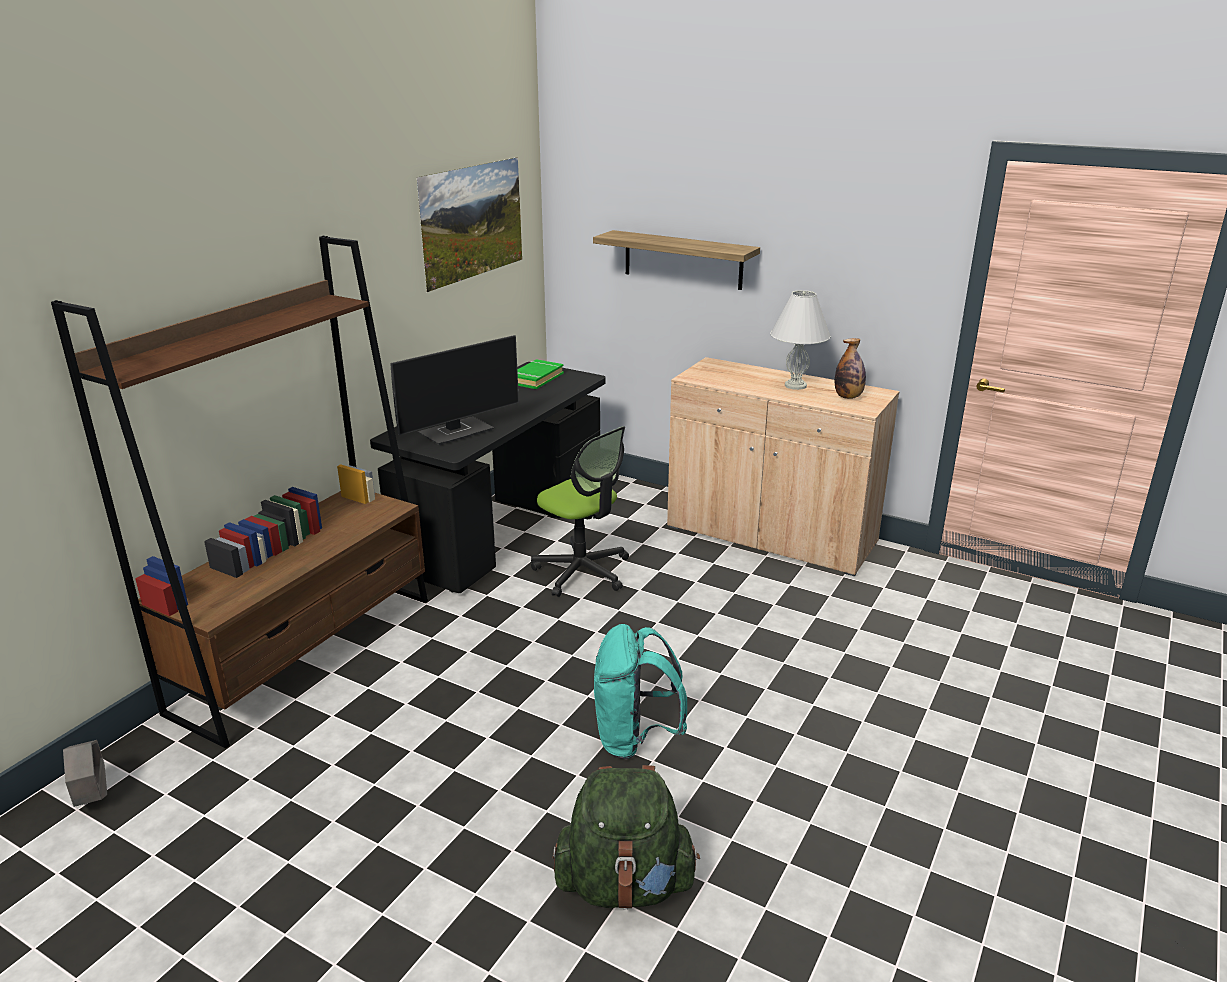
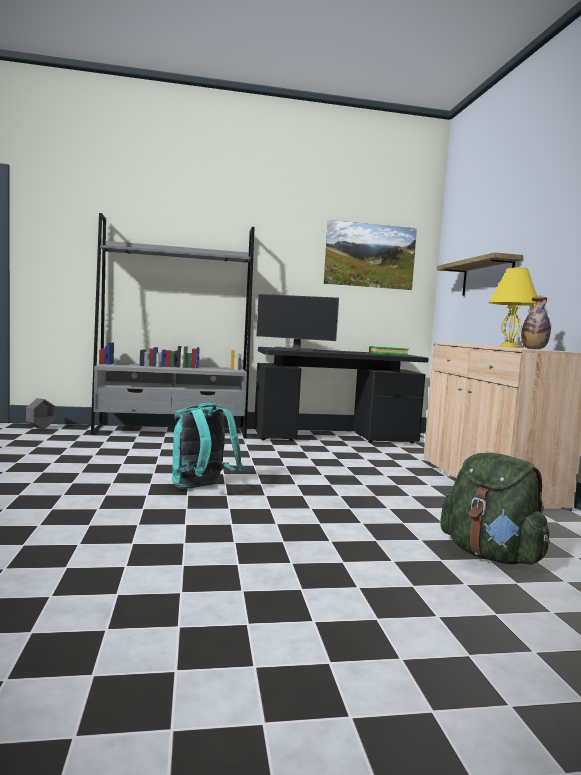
camera: 50 degrees right, 20 degrees down
brown bookcase [51,236,428,748] -> grey bookcase [91,213,255,438]
office chair [531,426,629,597] -> none
green backpack [553,765,700,909] -> green backpack moved to [440,452,550,565]
white table lamp [770,290,830,390] -> yellow table lamp [488,267,538,348]

